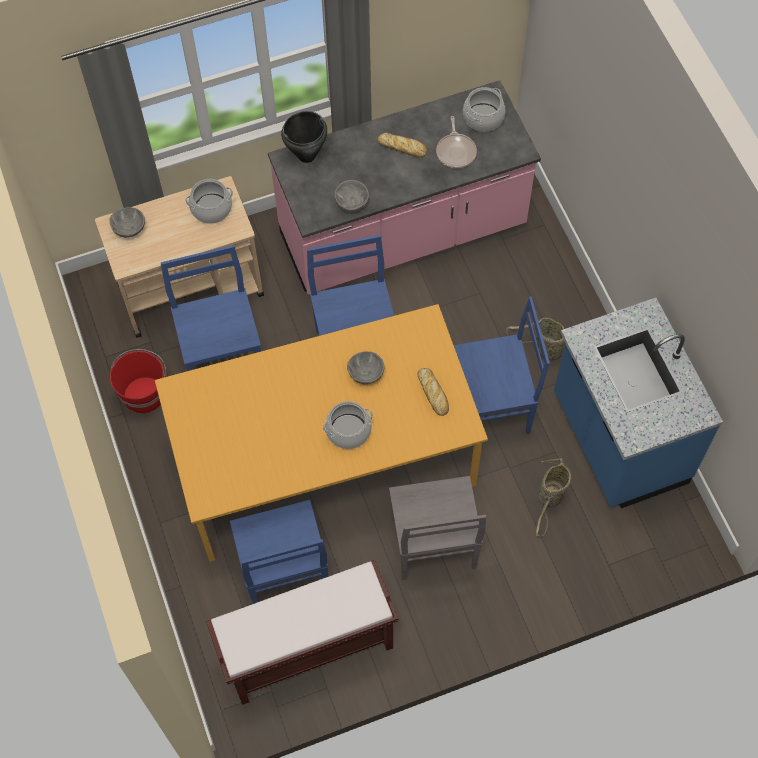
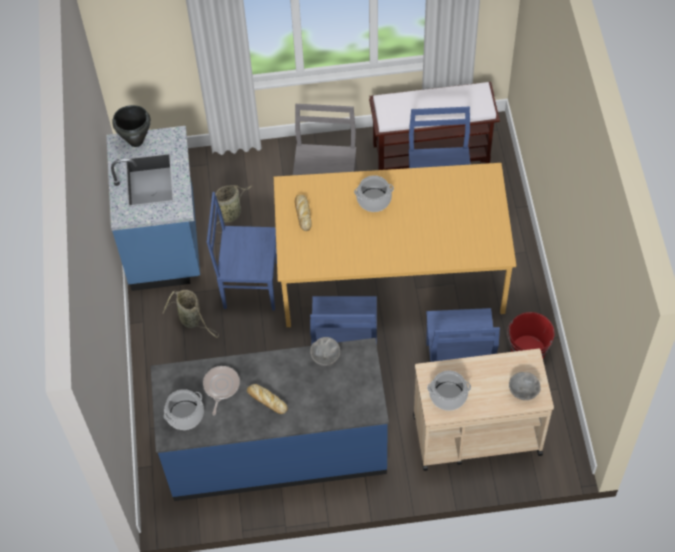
camera: 165 degrees left, 5 degrees down
pink counter [268,80,541,295] -> blue counter [150,338,389,501]
black cooking pot [281,111,327,163] -> black cooking pot moved to [112,105,151,147]
grey bowl [347,351,384,384] -> none

